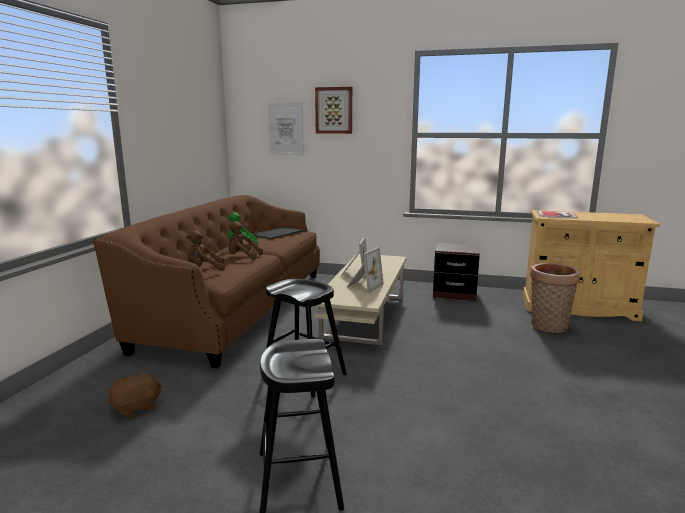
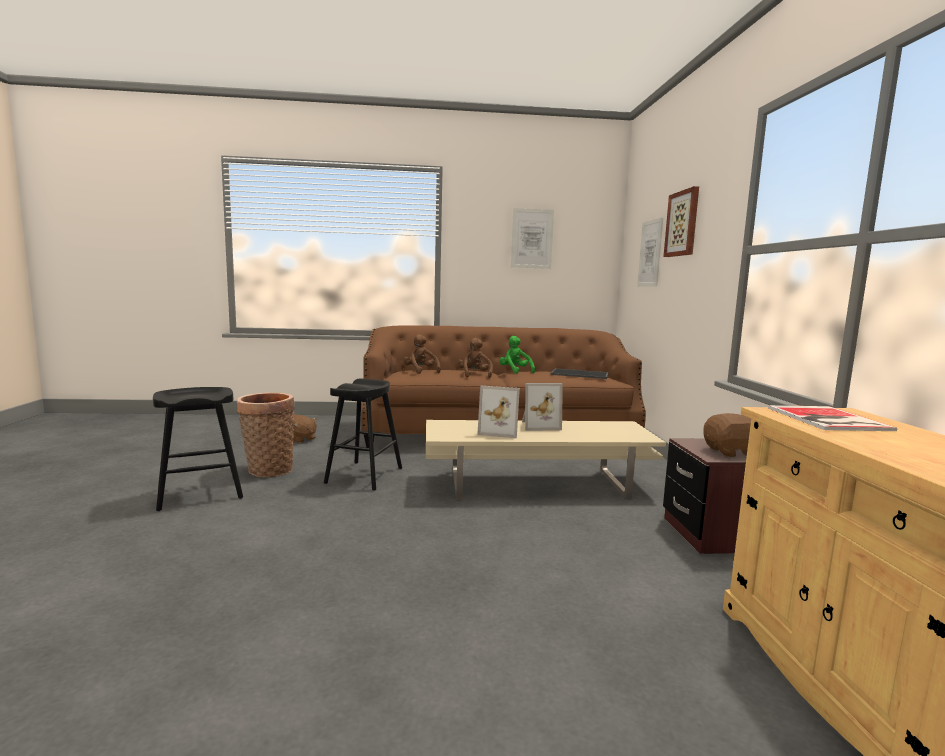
camera: 70 degrees right, 5 degrees down
basket [530,263,580,333] -> basket moved to [237,392,295,477]
none -> picture [511,208,554,269]
none -> brown plush toy [703,413,751,457]

